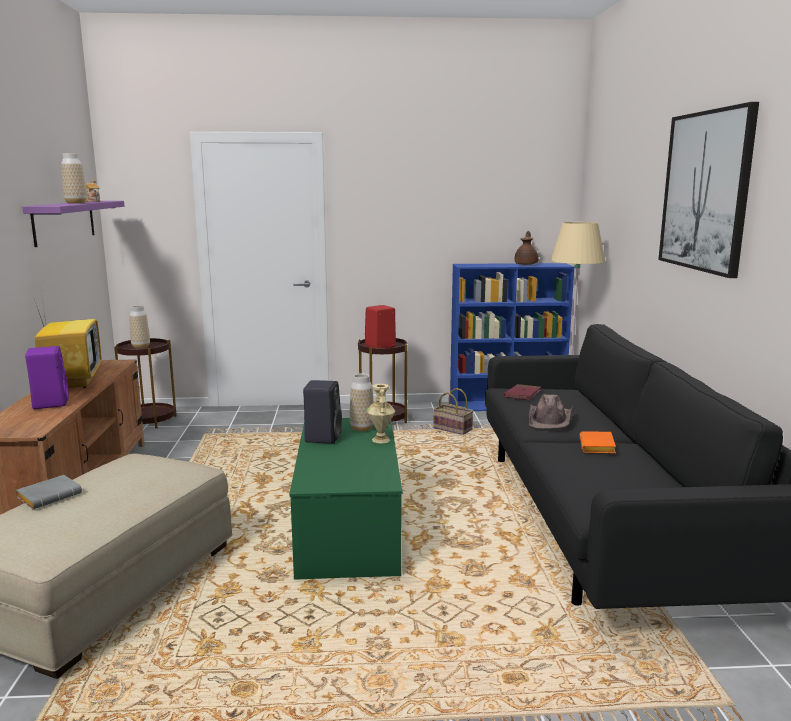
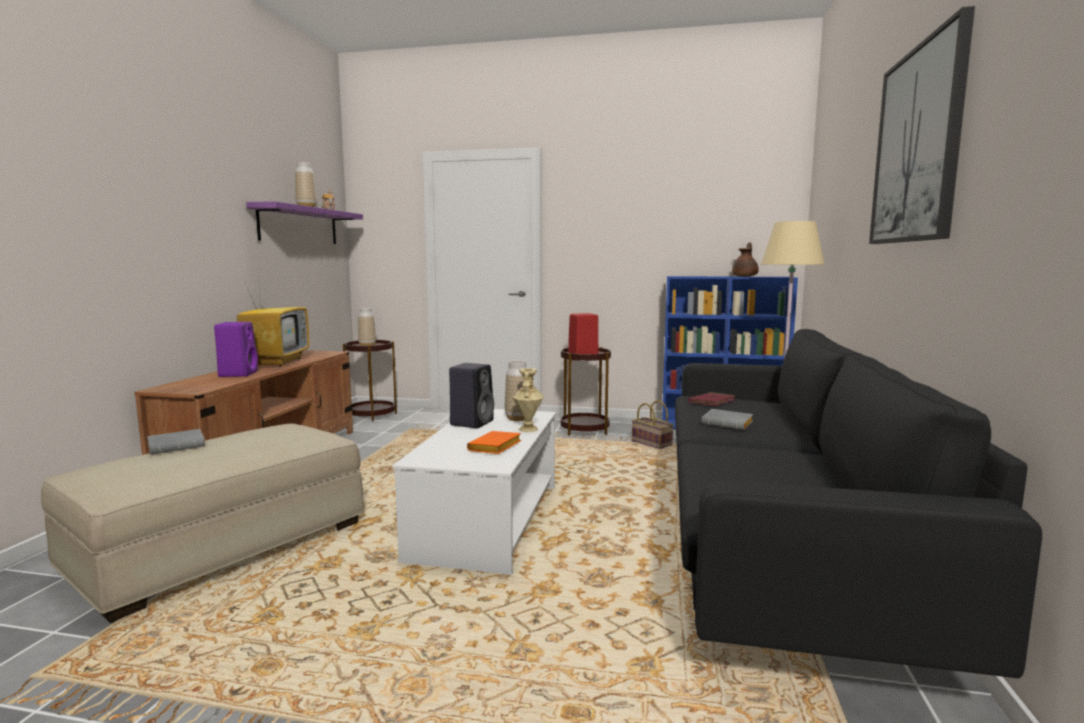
camera: 15 degrees right, 5 degrees down
green coffee table [289,418,402,580] -> white coffee table [392,409,556,575]
brown hat [529,395,574,428] -> grey book [702,409,753,430]
orange book [580,431,616,453] -> orange book moved to [467,431,521,454]

